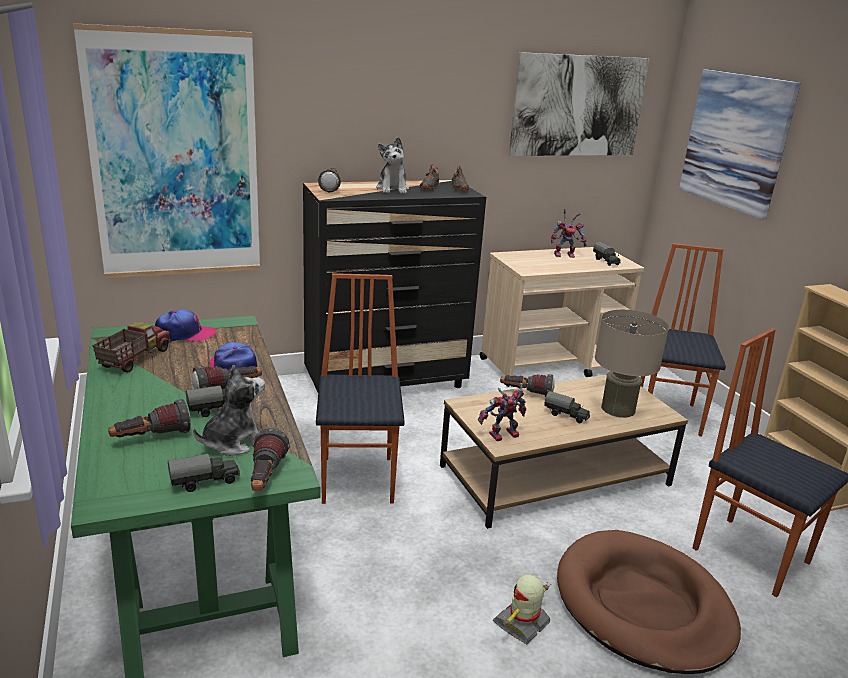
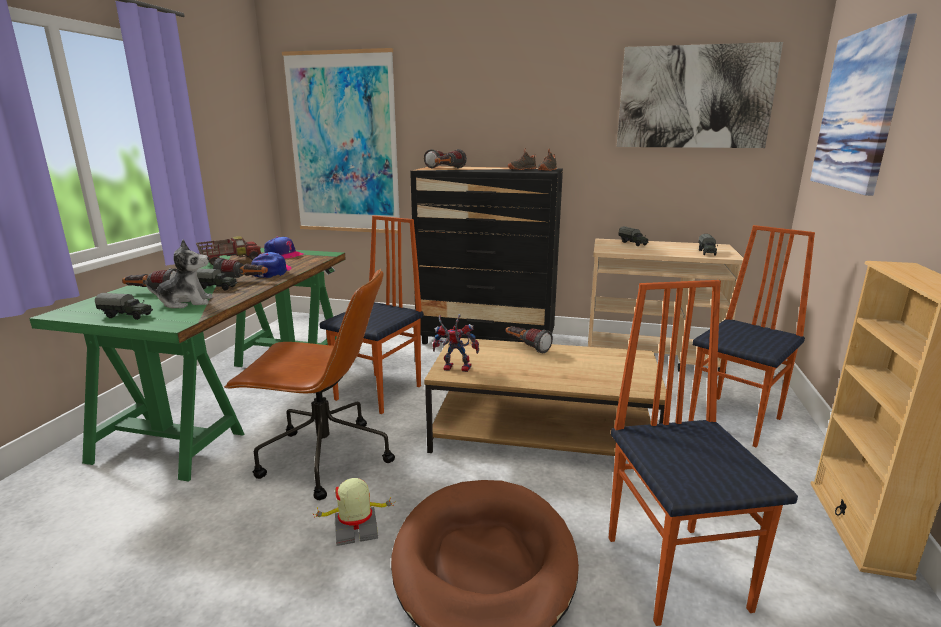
camera: 35 degrees right, 5 degrees down
flashlight [251,428,290,491] -> flashlight moved to [435,149,467,169]
plush toy [376,137,409,194] -> none
toy truck [544,391,590,423] -> toy truck moved to [618,226,649,246]
toy robot [551,209,586,258] -> none
beige table lamp [595,310,669,418] -> none
none -> brown office chair [224,268,395,500]

